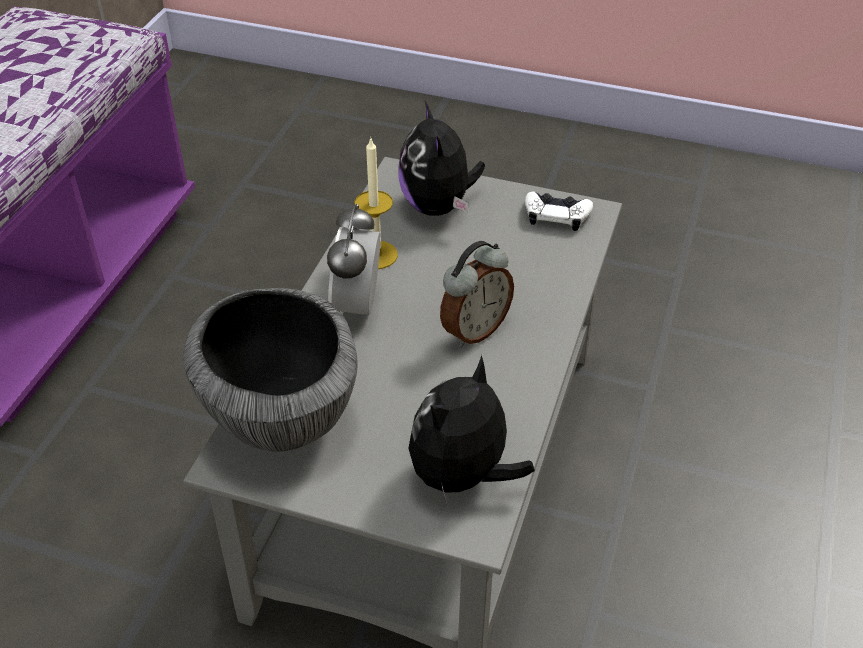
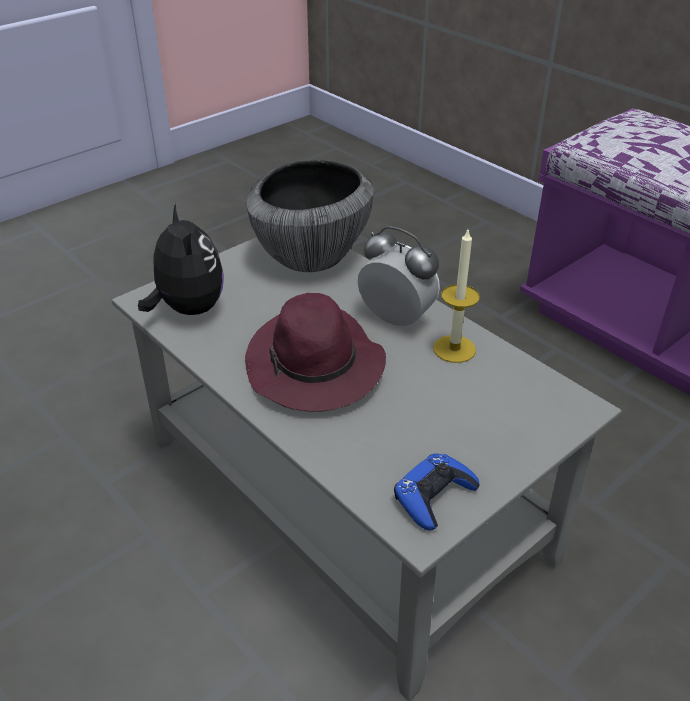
camera: 120 degrees right, 5 degrees down
plush toy [398,101,485,216] -> none
alarm clock [440,241,514,347] -> purple hat [245,293,386,412]
white game controller [525,191,593,231] -> blue game controller [394,453,480,531]

